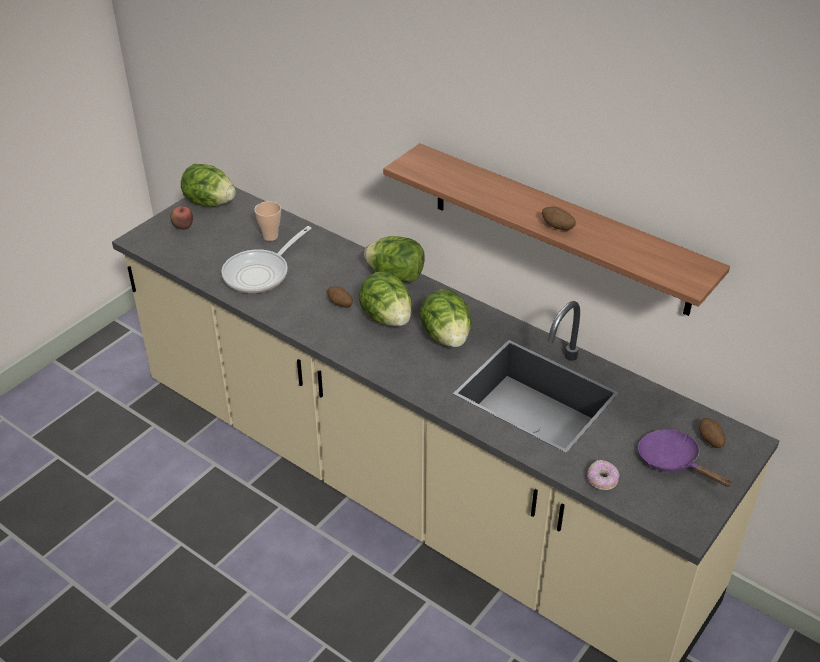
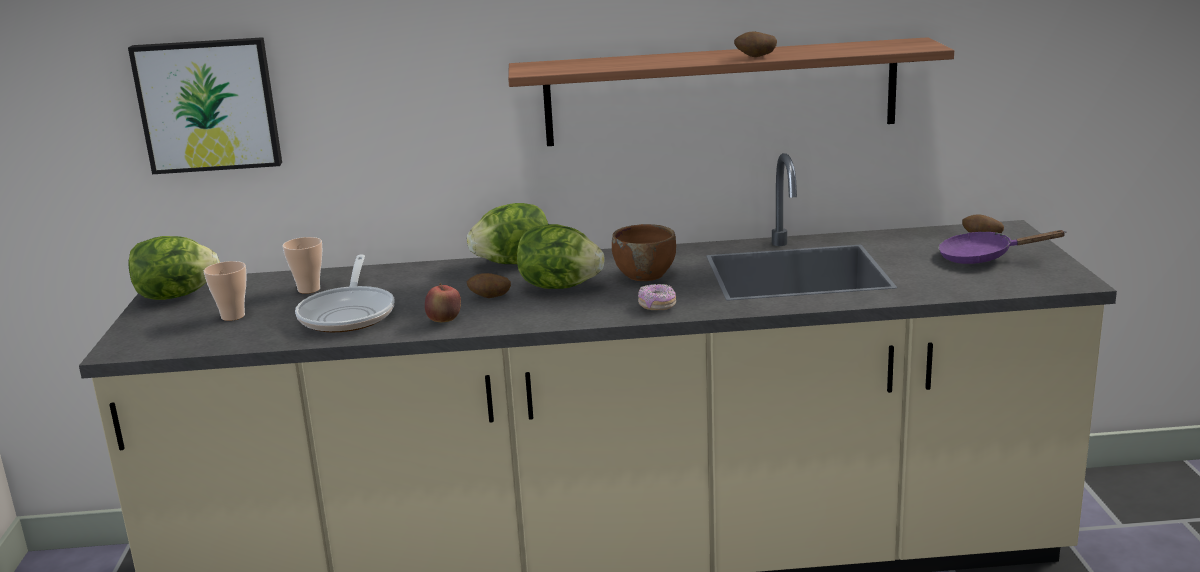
camera: 40 degrees left, 20 degrees down
apple [170,206,193,230] -> apple moved to [425,283,461,322]
lettuce [420,289,471,347] -> brown bowl [612,224,676,281]
donut [587,460,619,490] -> donut moved to [638,284,676,310]
none -> picture [128,37,282,174]
none -> cup [204,261,247,321]

